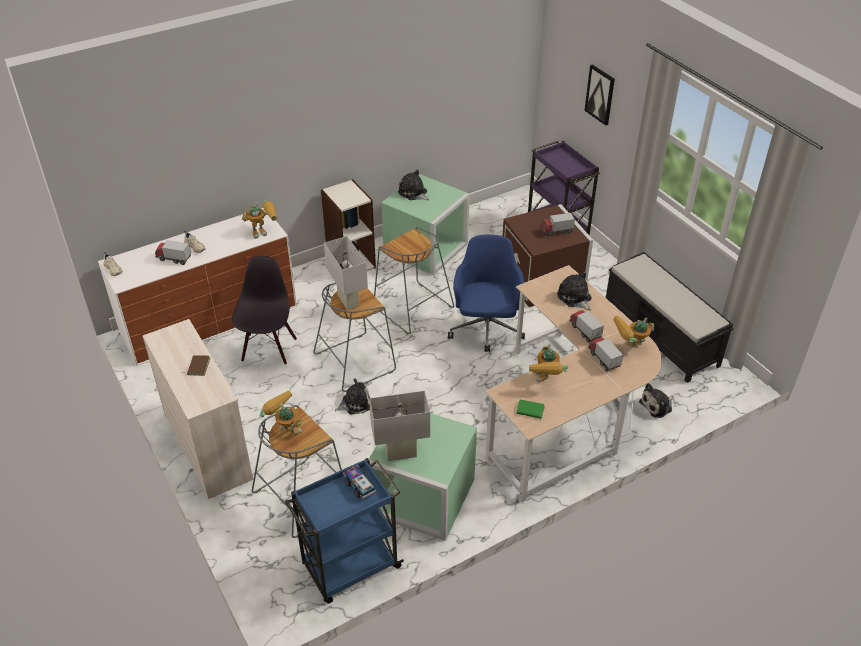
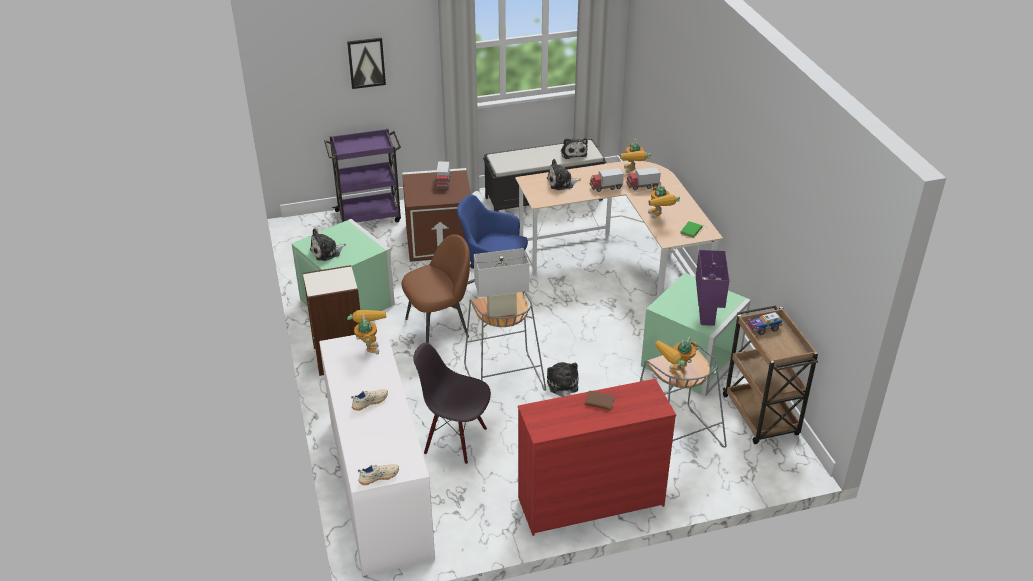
camera: 75 degrees left, 5 degrees down
beige dresser [143,319,253,499] -> red dresser [518,379,676,536]
toy truck [155,240,191,265] -> none
blue cart [285,458,404,604] -> brown cart [723,305,818,444]
white table lamp [369,391,430,461] -> purple table lamp [696,250,729,326]
grey stool [374,227,454,334] -> brown chair [402,234,470,343]
toy robot [529,344,568,383] -> toy robot turned 60 degrees clockwise [648,182,680,219]
plush toy [639,383,674,418] -> plush toy moved to [561,138,588,159]

